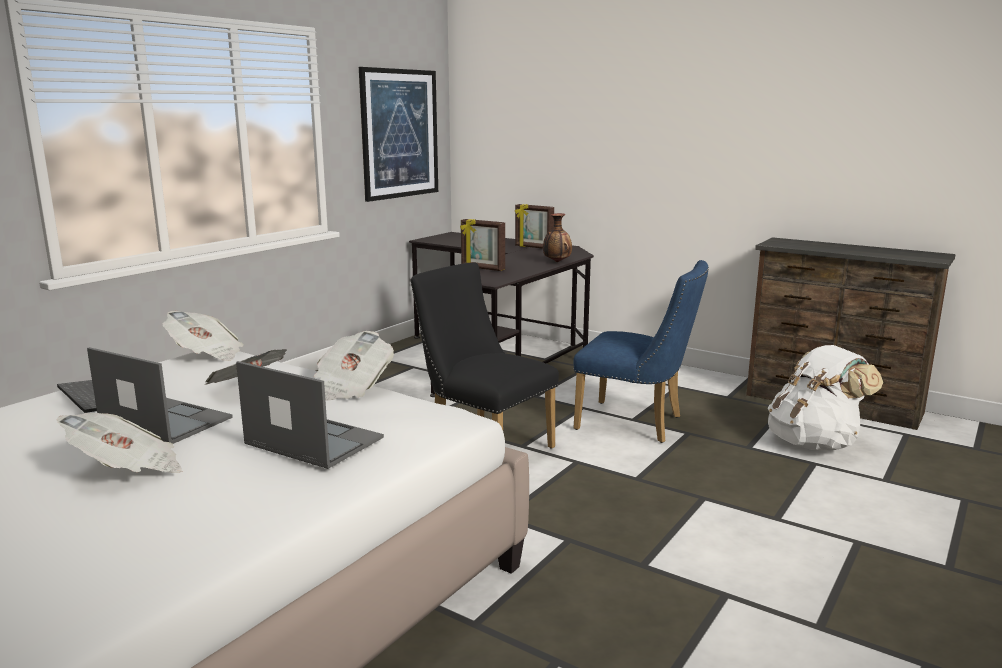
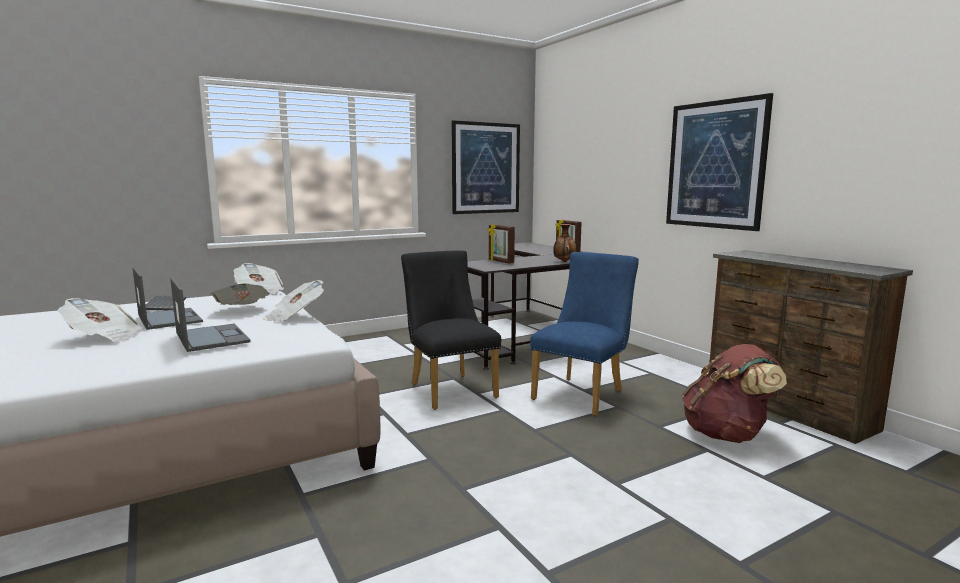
camera: 25 degrees right, 5 degrees down
blue chair [573,260,709,443] -> blue chair turned 105 degrees counterclockwise [530,252,639,416]
white backpack [768,345,883,450] -> brown backpack [682,344,787,443]
none -> picture [666,93,773,231]

